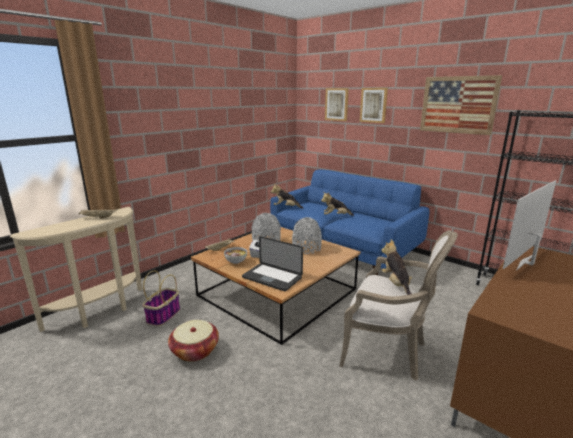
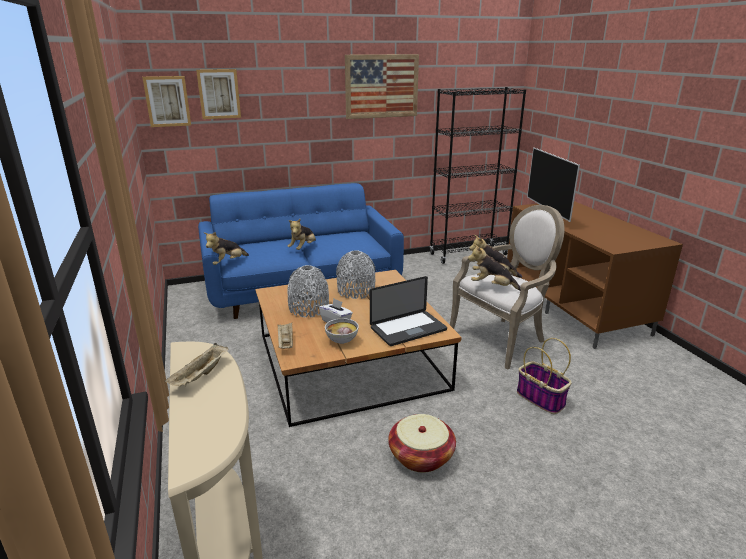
camera: 60 degrees left, 5 degrees up
basket [142,271,180,326] -> basket moved to [517,338,572,414]
picture [360,88,388,123] -> picture moved to [142,76,191,127]
none -> plush toy [468,244,521,291]

